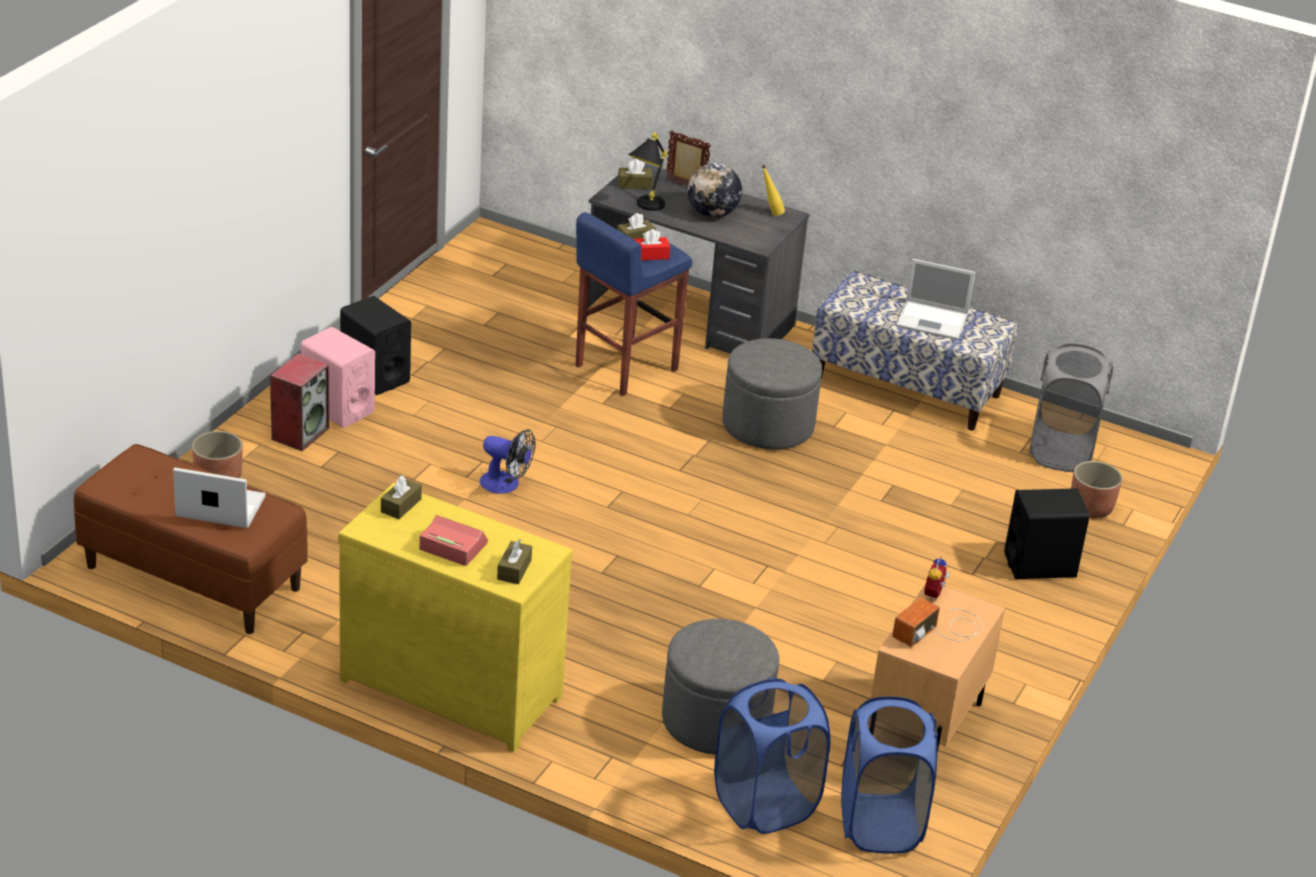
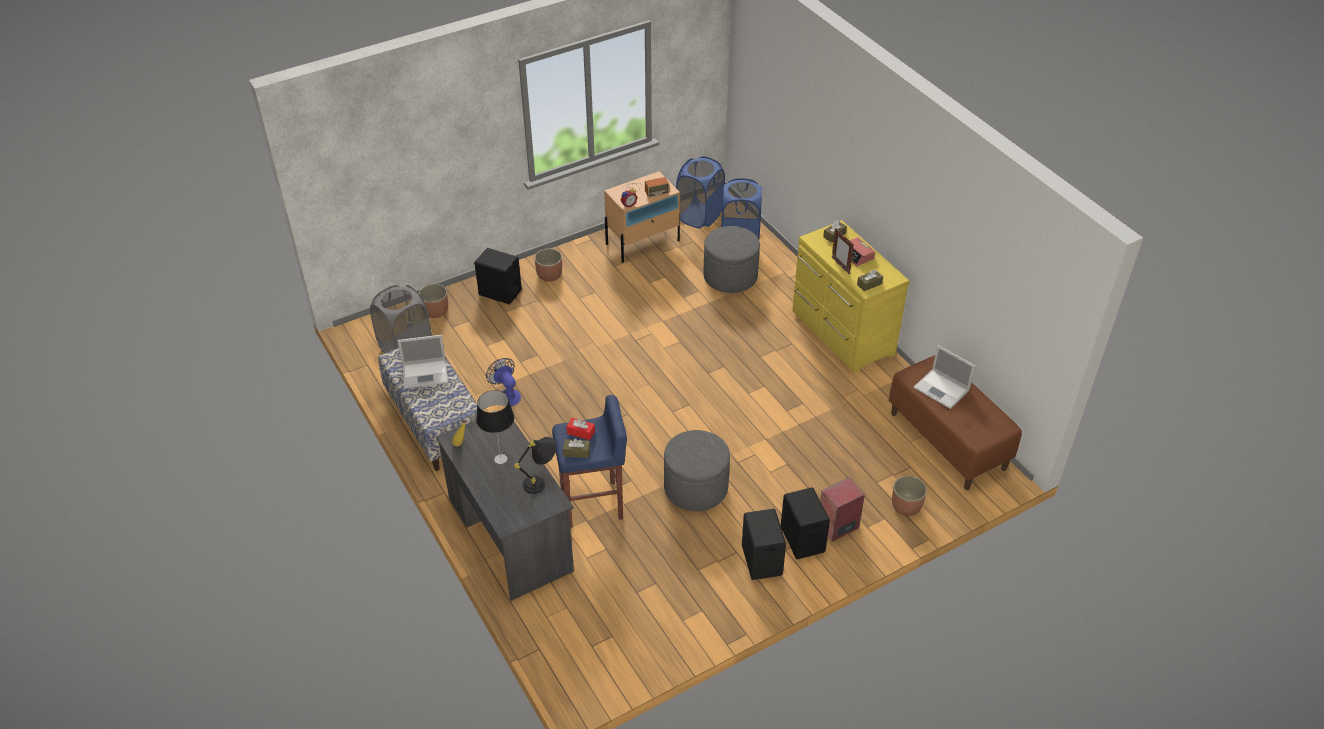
camera: 145 degrees left, 10 degrees up
pink speaker [301,327,375,428] -> black speaker [781,487,830,559]
fan [480,429,535,494] -> fan moved to [486,358,521,406]
brown tissue box [618,159,652,189] -> none
picture frame [666,130,711,186] -> picture frame moved to [832,228,854,274]
globe [688,163,742,218] -> table lamp [476,390,514,464]
grey ottoman [722,338,822,449] -> grey ottoman moved to [664,430,730,511]
laptop [896,259,975,340] -> laptop turned 120 degrees clockwise [398,335,448,389]
none -> planter [534,249,562,282]

